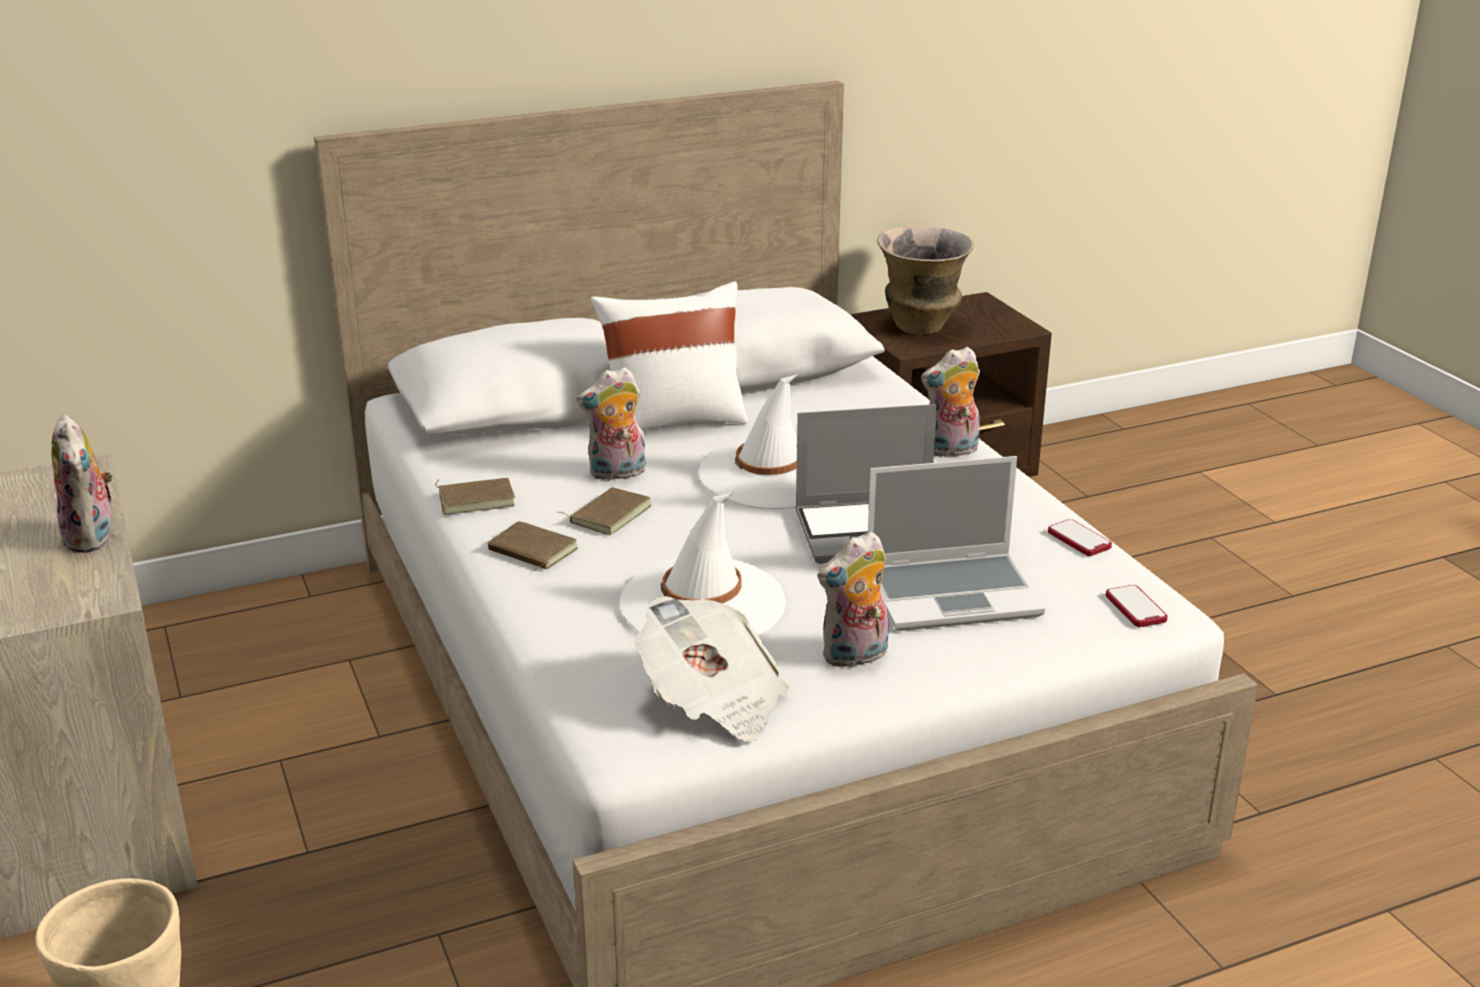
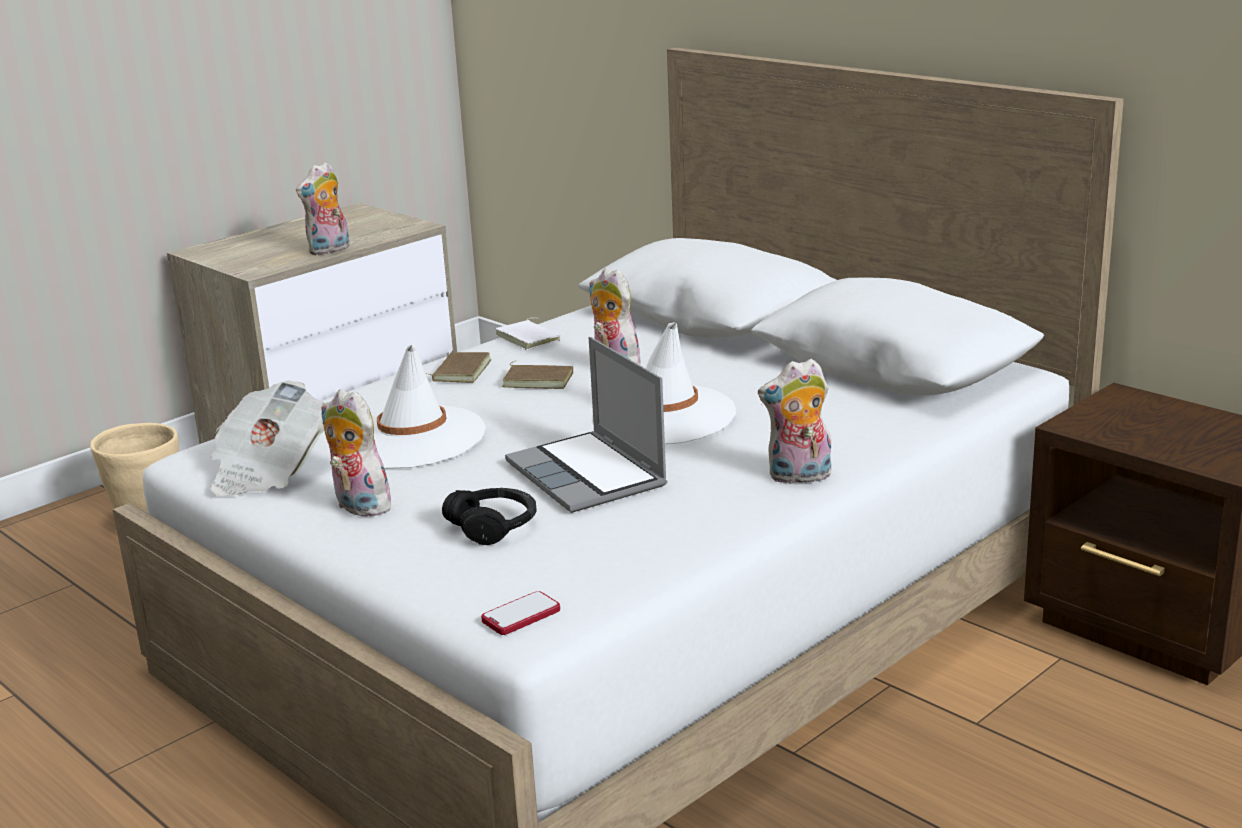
camera: 70 degrees right, 5 degrees down
brown book [435,478,515,514] -> white book [495,318,561,350]
white pillow [591,281,748,429] -> none
laptop [868,456,1045,631] -> black headphones [442,488,537,545]
vase [877,226,974,335] -> none
plush toy [921,347,980,457] -> plush toy turned 60 degrees counterclockwise [758,359,832,485]
phone [1048,519,1112,556] -> none

